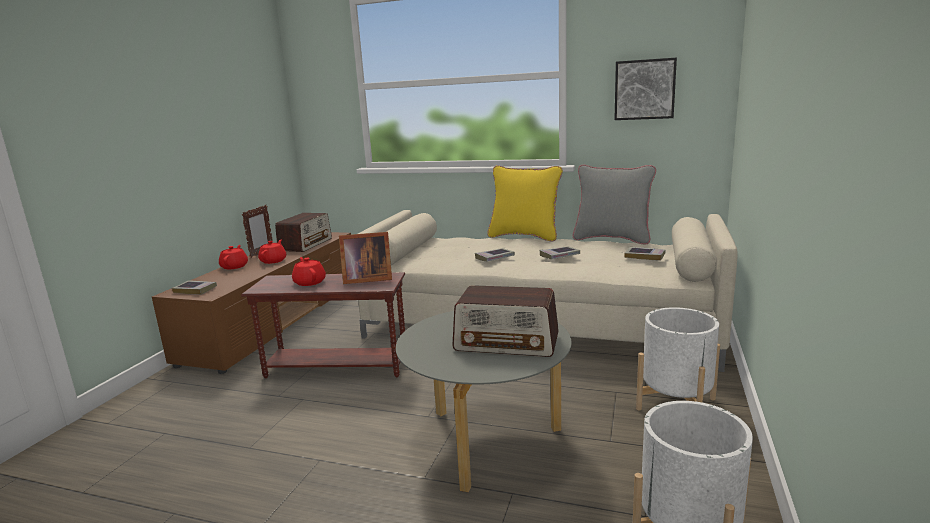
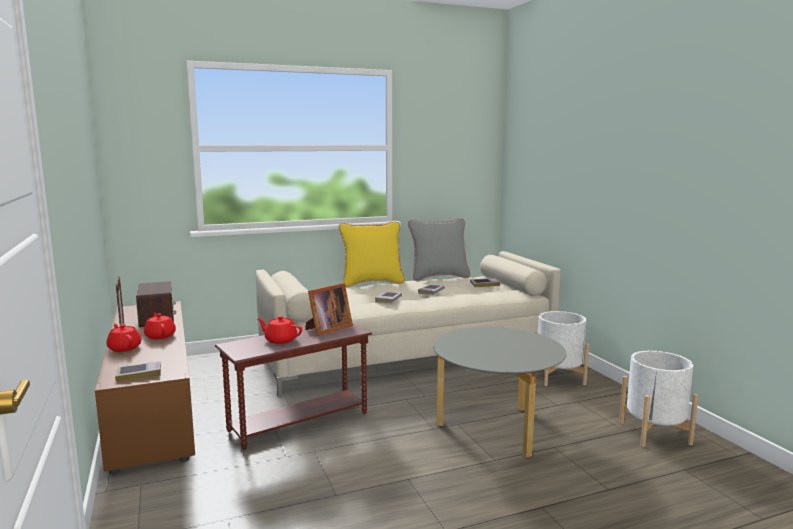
camera: 40 degrees left, 5 degrees down
radio [452,285,559,357] -> none
picture [614,58,677,120] -> none

